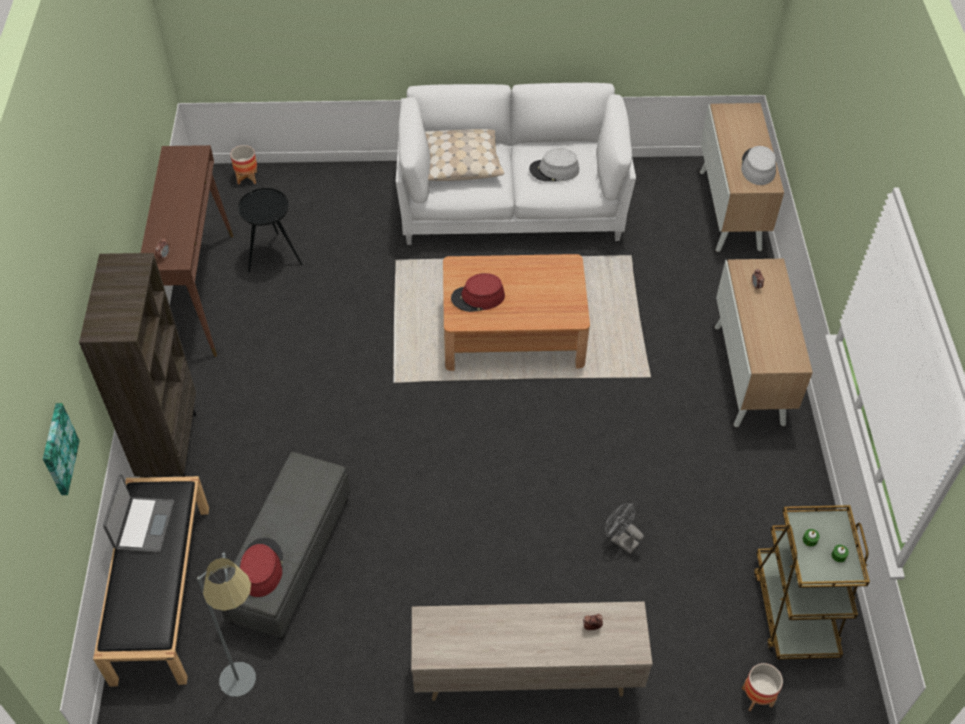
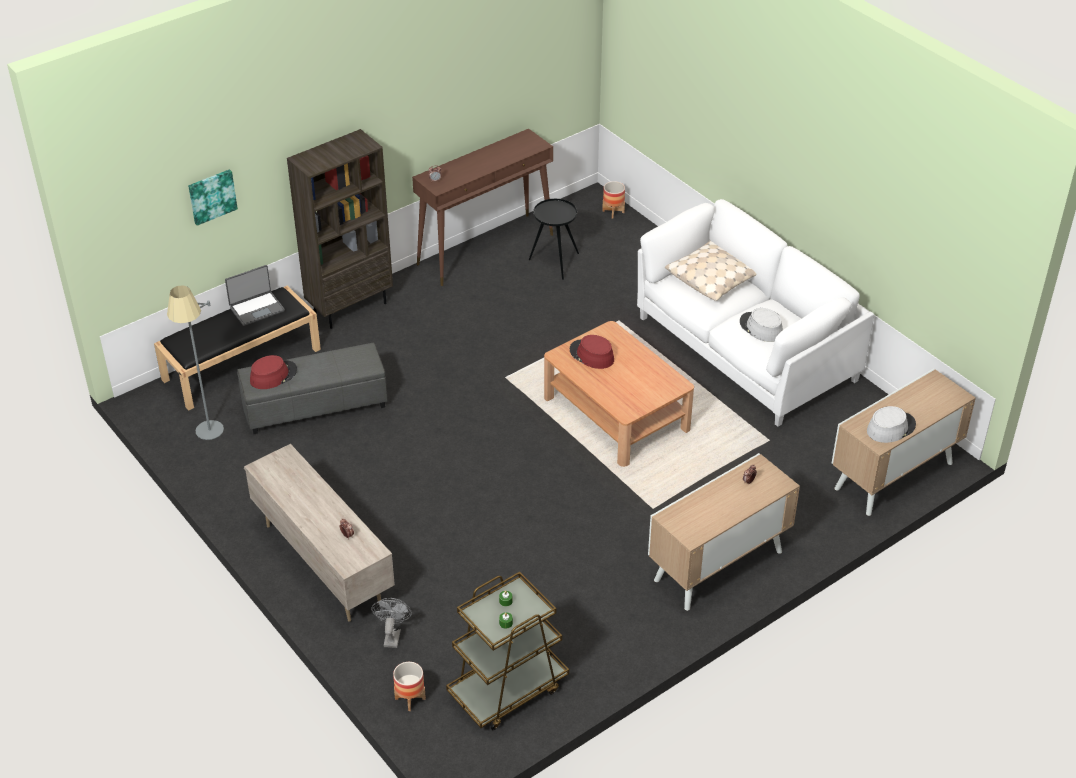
camera: 55 degrees right, 10 degrees down
grey fan [605,503,644,554] -> grey fan moved to [371,598,412,648]

